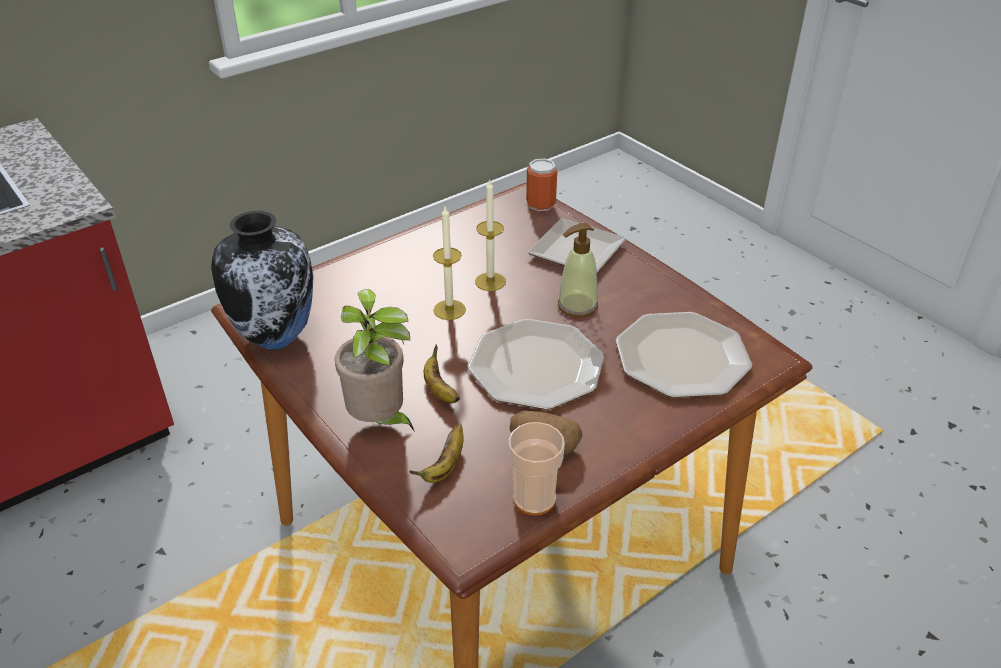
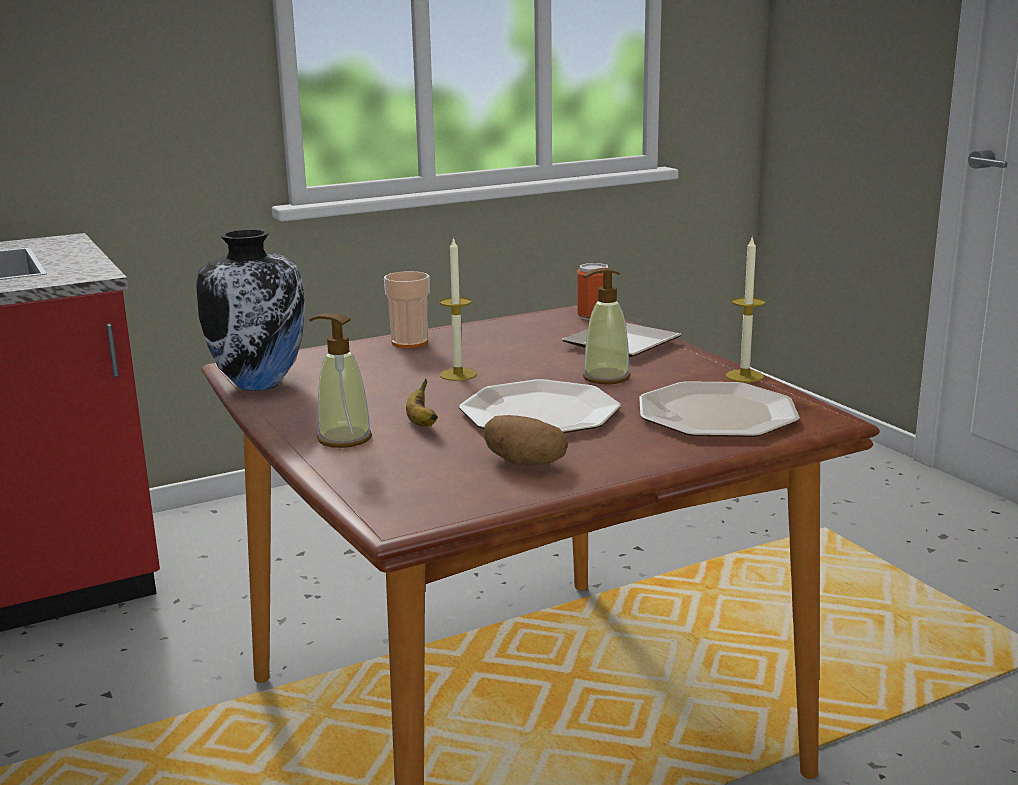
camera: 10 degrees right, 20 degrees down
potted plant [335,289,415,432] -> soap dispenser [309,313,372,448]
banana [409,424,464,483] -> none
candle [475,180,506,291] -> candle moved to [726,238,766,382]
cup [509,422,565,515] -> cup moved to [384,271,430,348]

